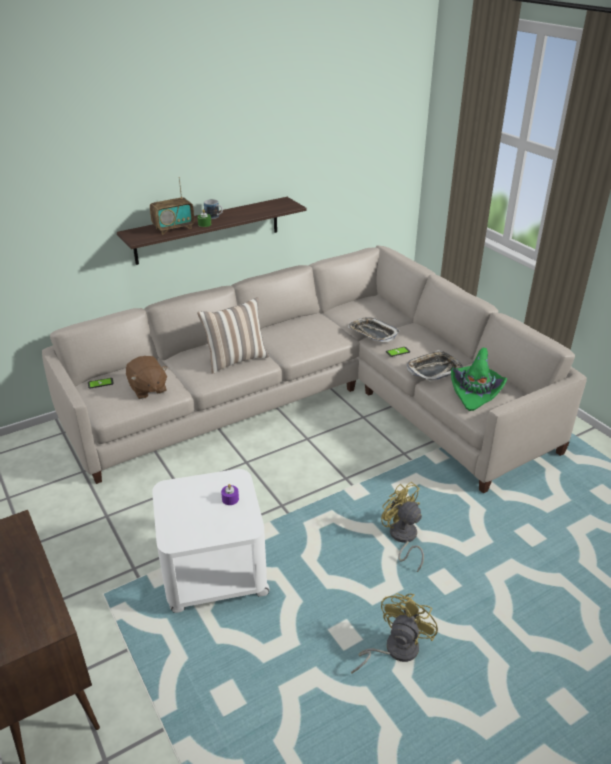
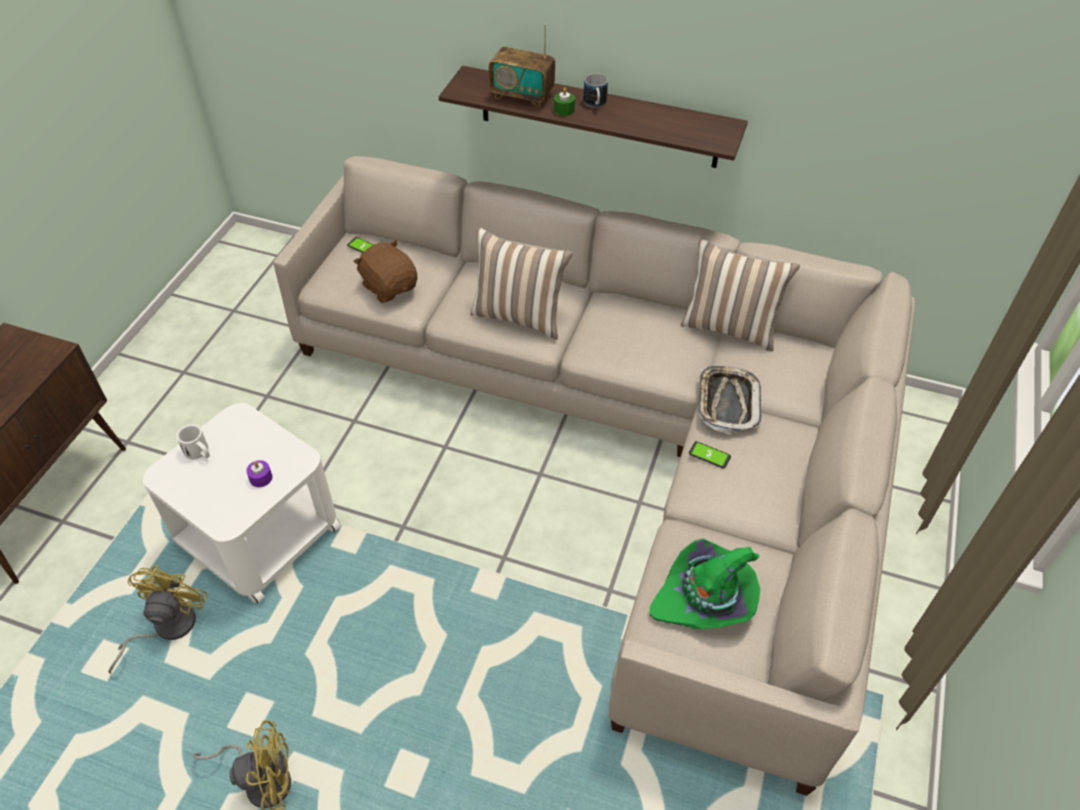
camera: 50 degrees right, 15 degrees up
brown plush toy [126,356,168,399] -> brown plush toy turned 120 degrees clockwise [354,239,417,303]
yellow fan [381,482,424,572] -> yellow fan moved to [108,565,208,674]
tray [406,350,463,381] -> none
none -> white mug [176,424,210,460]
none -> pillow [681,239,800,351]

